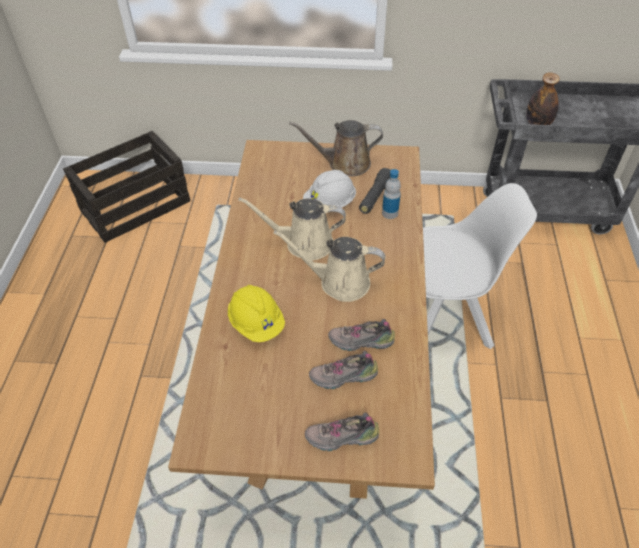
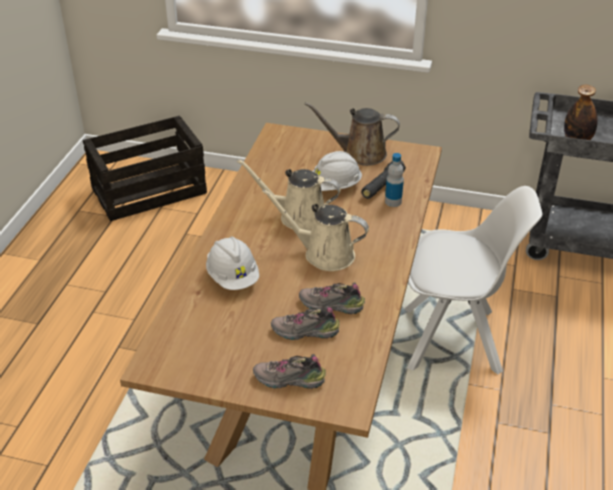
camera: 10 degrees right, 10 degrees down
yellow hard hat [228,285,285,342] -> white hard hat [206,237,259,290]

